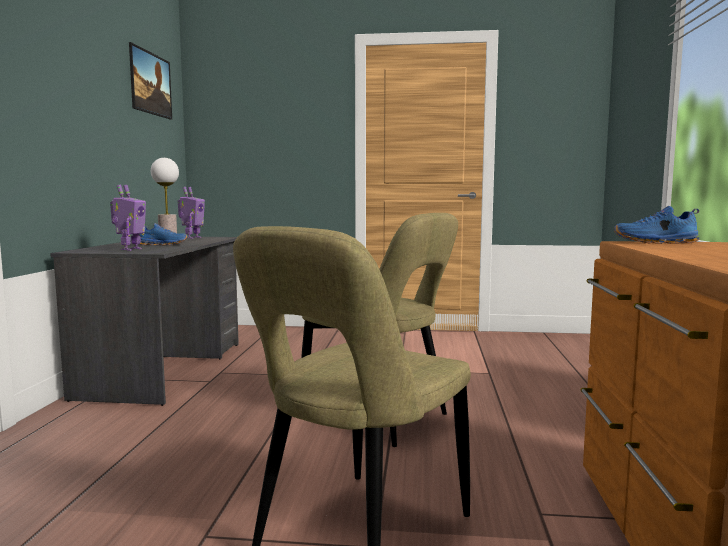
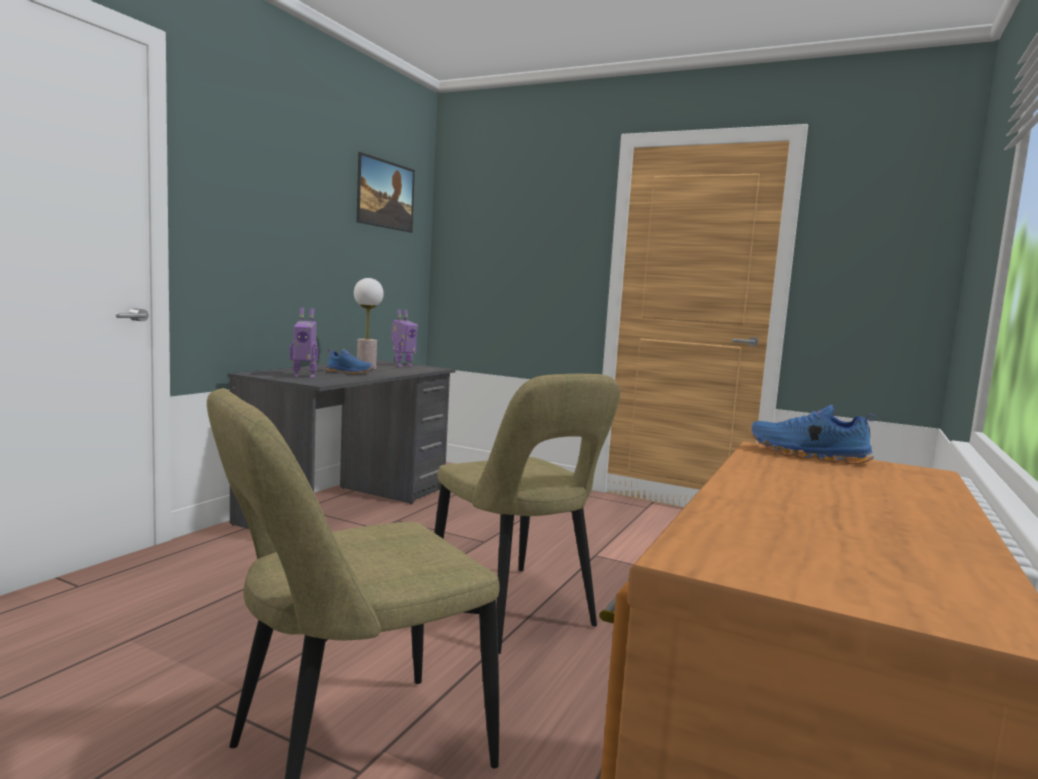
camera: 20 degrees right, 0 degrees up
toy robot [110,185,146,251] -> toy robot turned 45 degrees clockwise [290,308,318,378]

